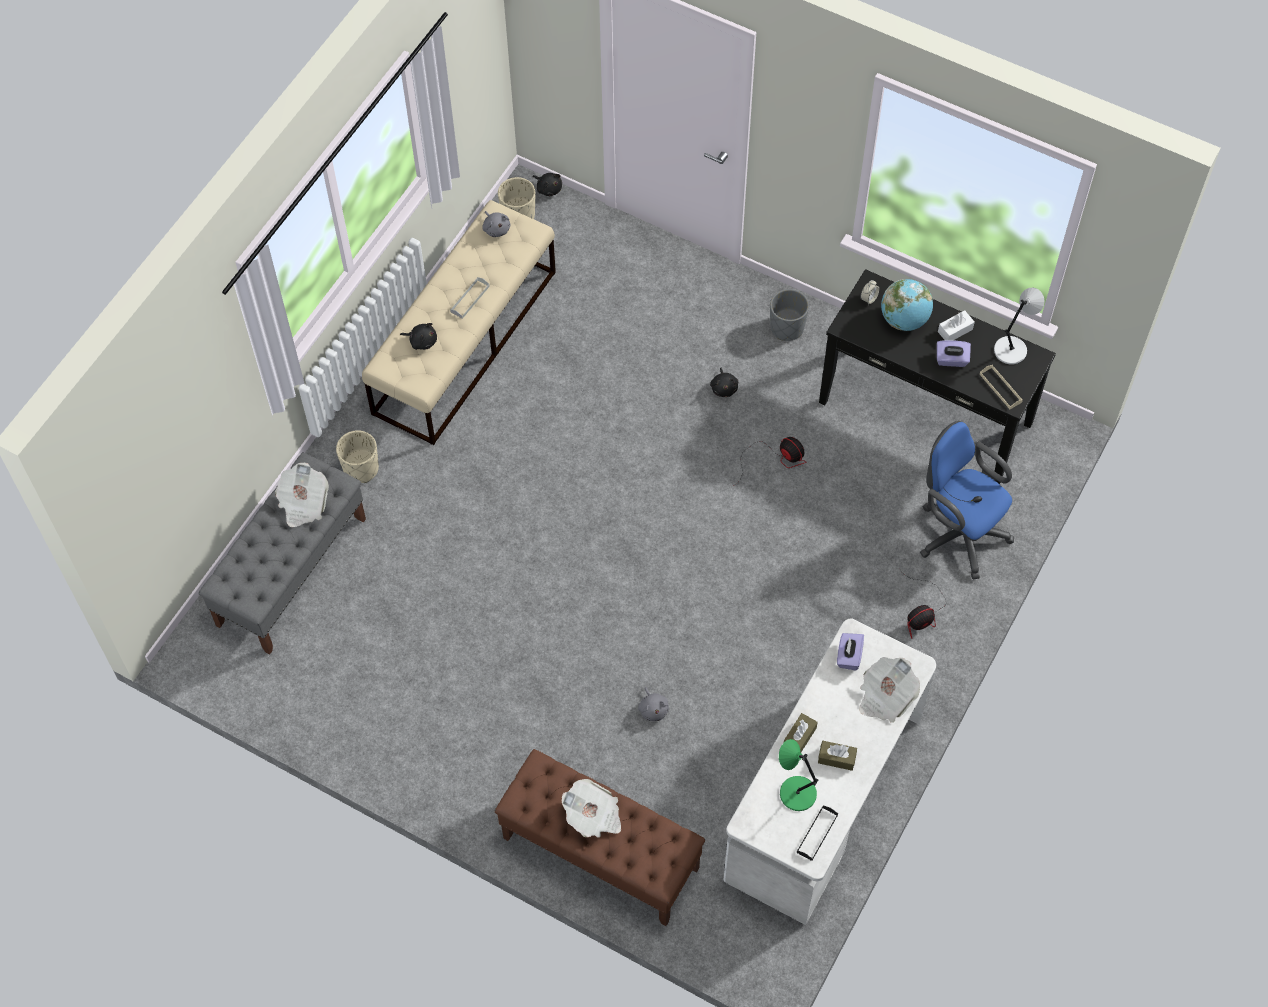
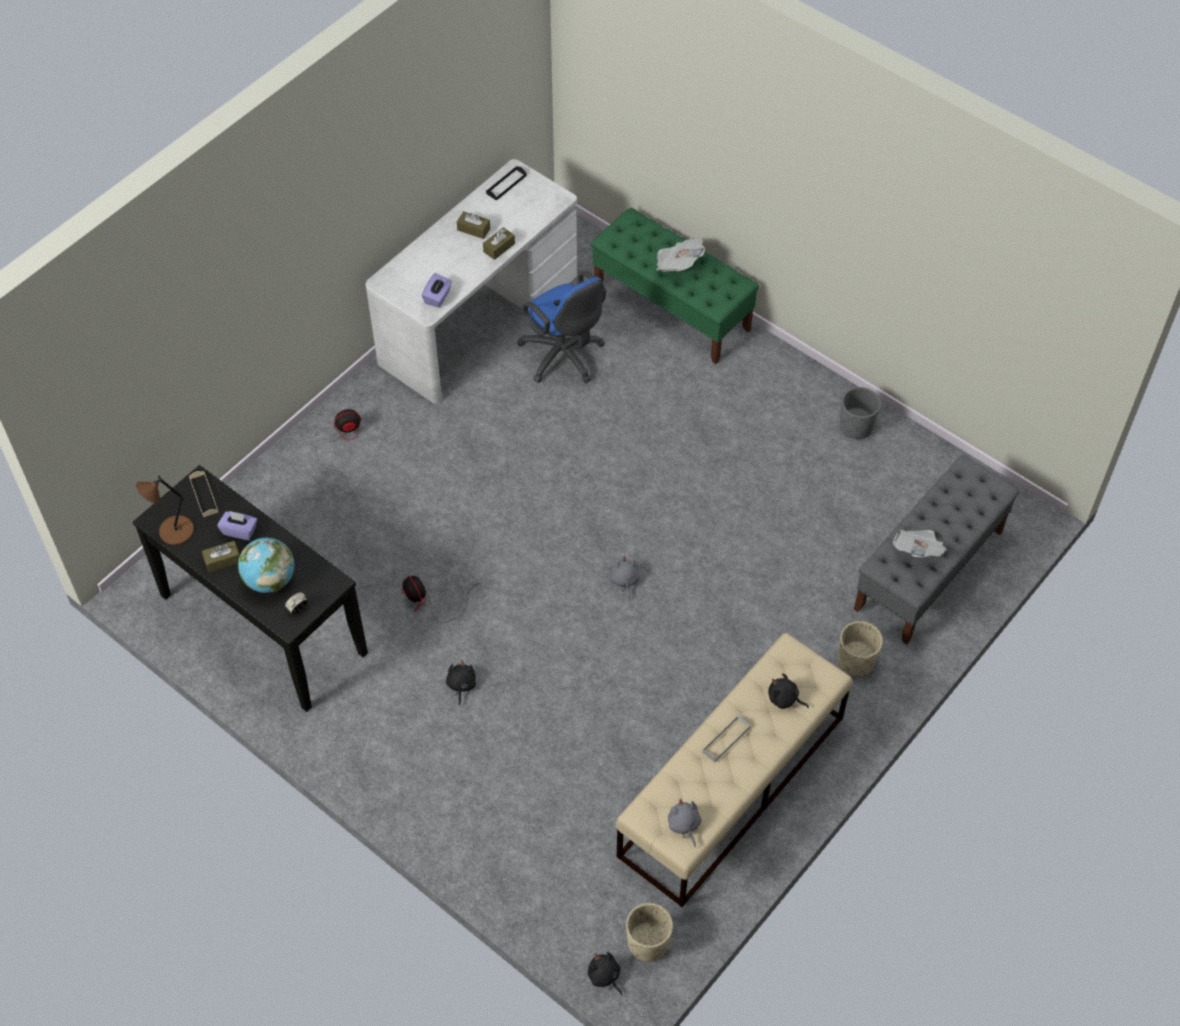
camera: 170 degrees left, 5 degrees down
brown bench [495,749,705,926] -> green bench [591,208,759,364]
grey plush toy [638,687,669,721] -> grey plush toy moved to [611,556,640,599]
grey planter [770,289,809,341] -> grey planter moved to [840,387,881,439]
green table lamp [779,739,818,811] -> none
newspaper [859,657,920,723] -> none
blue office chair [920,421,1014,579] -> blue office chair moved to [517,271,606,383]
white tissue box [938,310,975,340] -> brown tissue box [202,541,240,572]
grey table lamp [994,287,1045,364] -> brown table lamp [136,476,194,545]

